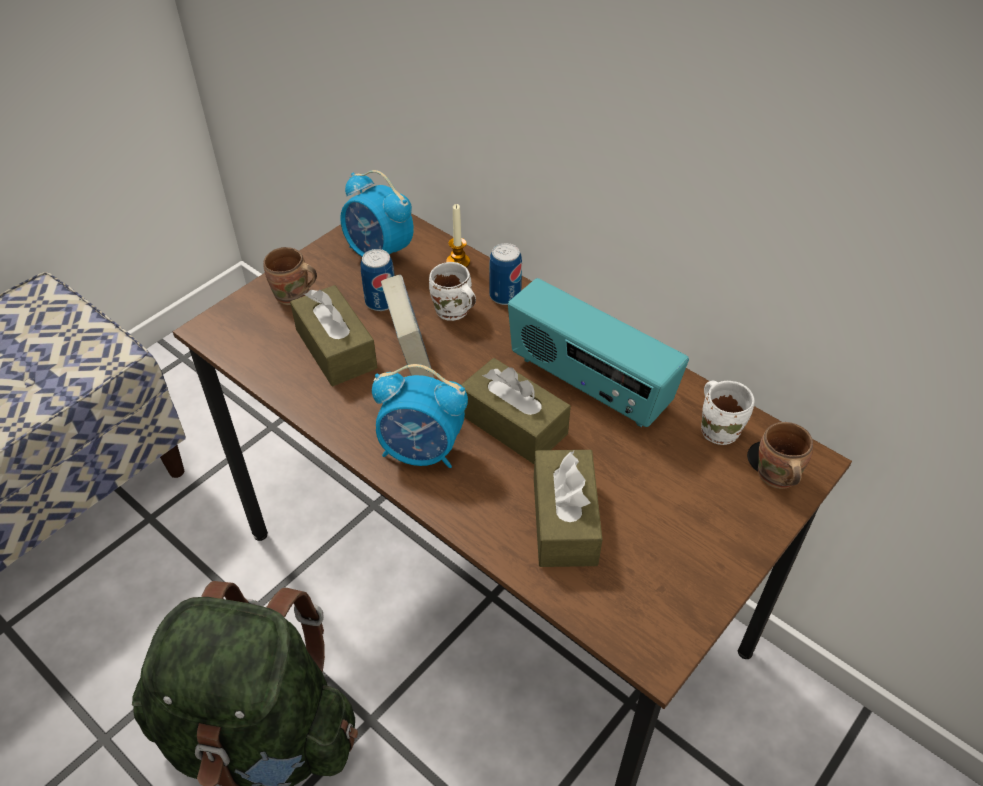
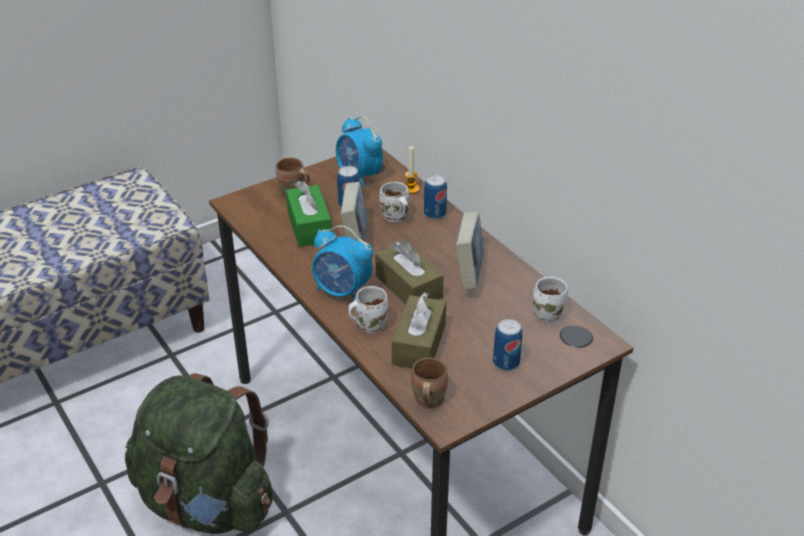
camera: 15 degrees right, 10 degrees down
brown tissue box [290,285,377,386] -> green tissue box [286,181,332,247]
radio [508,278,689,427] -> book [456,211,484,290]
brown mug [758,422,813,489] -> brown mug moved to [411,358,448,409]
none -> white mug [347,286,388,334]
none -> can [493,319,522,371]

